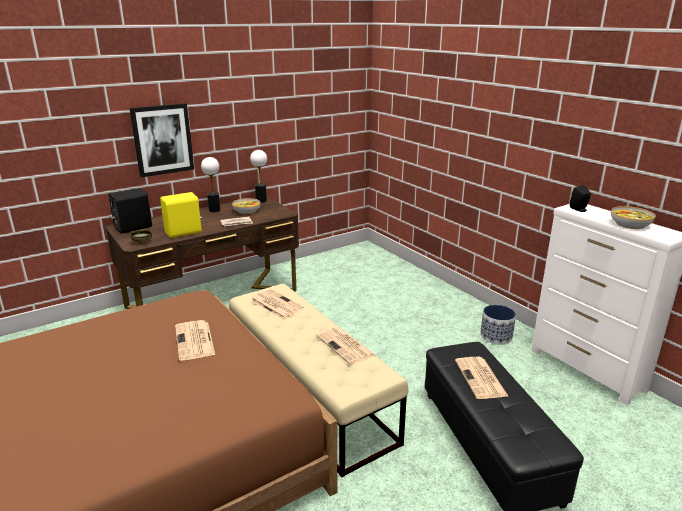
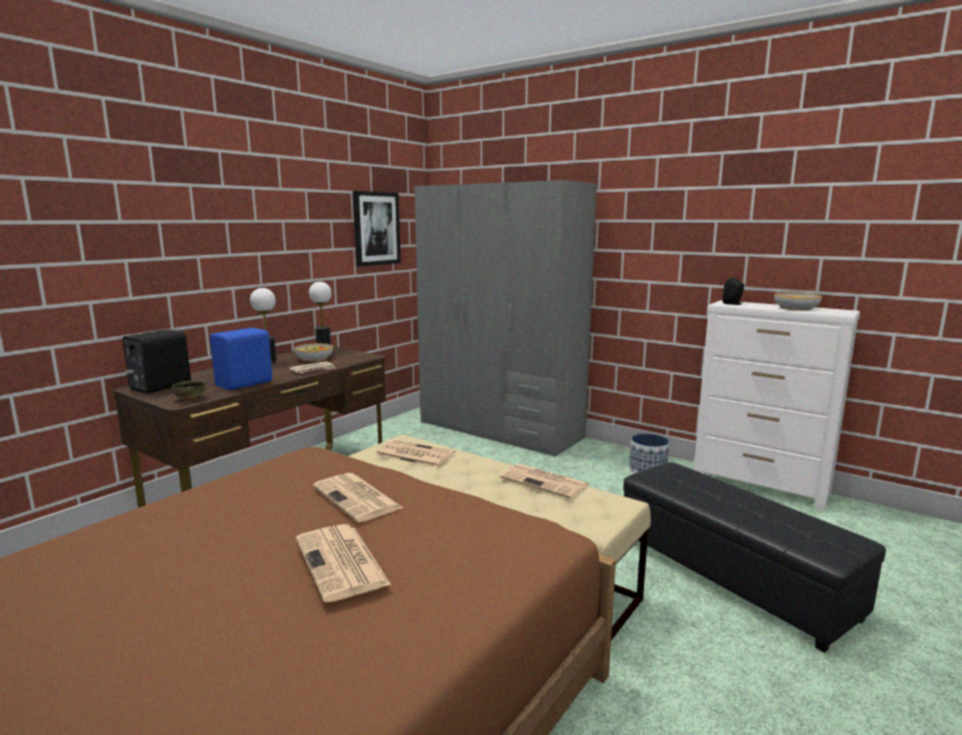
camera: 20 degrees left, 10 degrees down
picture [130,103,194,177] -> picture moved to [353,191,401,267]
yellow speaker [160,192,202,238] -> blue speaker [210,328,273,390]
newspaper [455,357,509,399] -> newspaper moved to [296,524,391,602]
none -> grey wardrobe [414,180,597,457]

